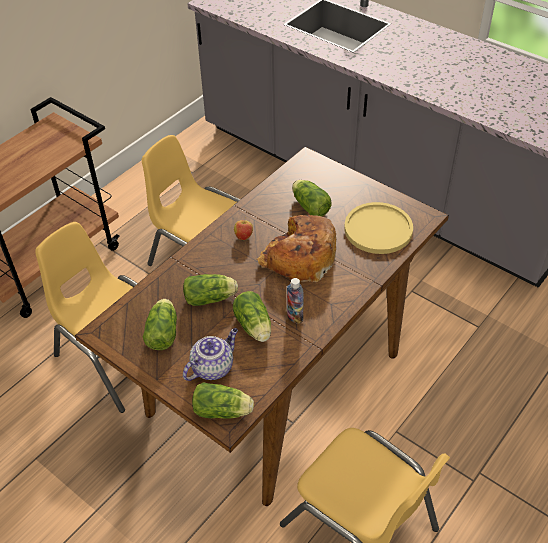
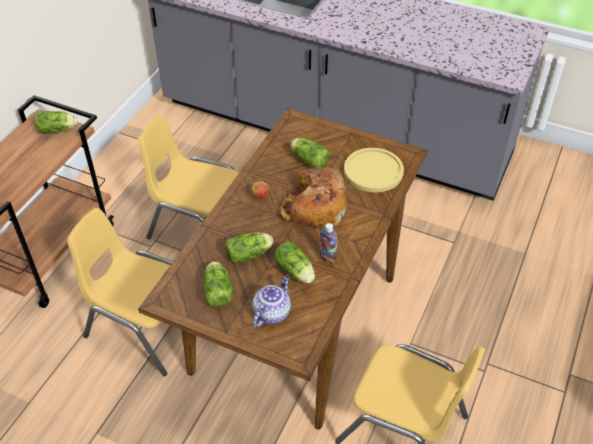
camera: 15 degrees left, 0 degrees up
lettuce [192,382,254,419] -> lettuce moved to [35,111,77,134]

